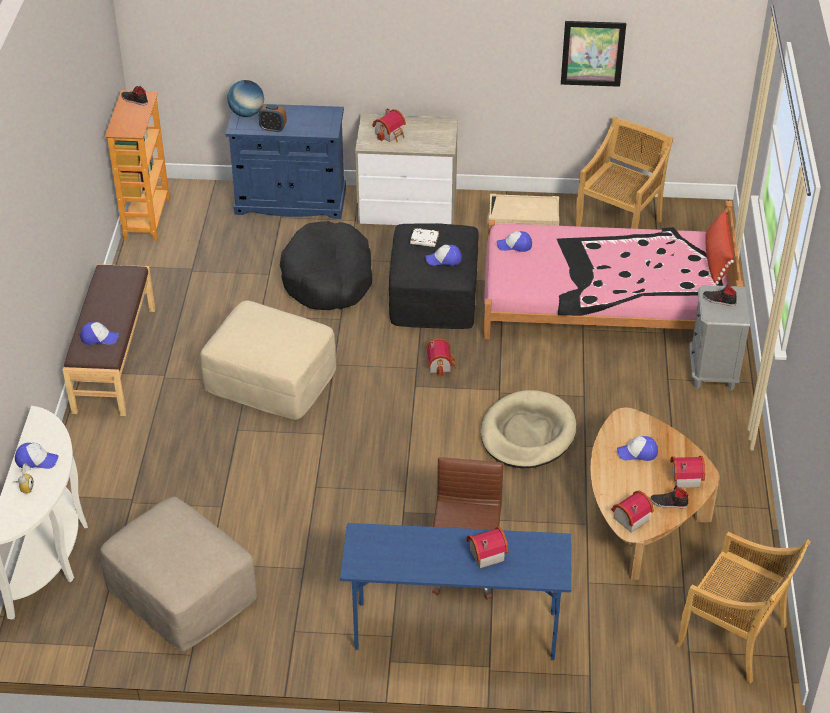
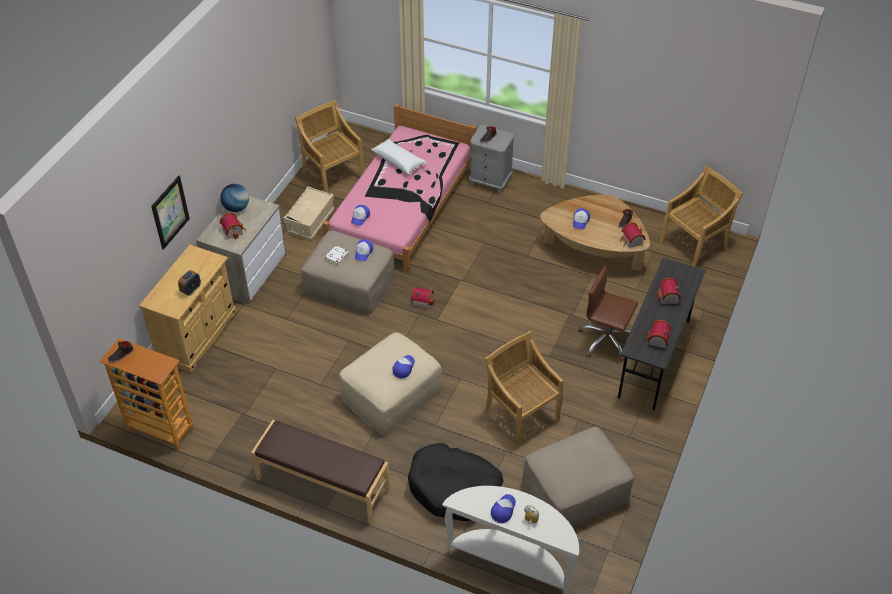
camera: 70 degrees left, 5 degrees up
cap [80,322,119,345] -> cap moved to [393,355,415,379]
blue cabinet [226,104,346,219] -> beige cabinet [139,245,237,373]
globe [227,80,264,117] -> globe moved to [220,184,249,212]
black dog bed [280,221,372,310] -> black dog bed moved to [408,443,504,521]
blue desk [340,523,572,660] -> grey desk [618,258,705,410]
black ottoman [389,223,479,329] -> beige ottoman [301,230,395,315]
beige dog bed [481,390,576,468] -> none
picture [561,21,626,87] -> picture moved to [151,176,190,250]
toy house [670,456,705,488] -> toy house moved to [644,320,671,348]
red pillow [705,210,734,284] -> none
none -> white pillow [371,139,426,175]
none -> beige chair [484,331,564,448]

